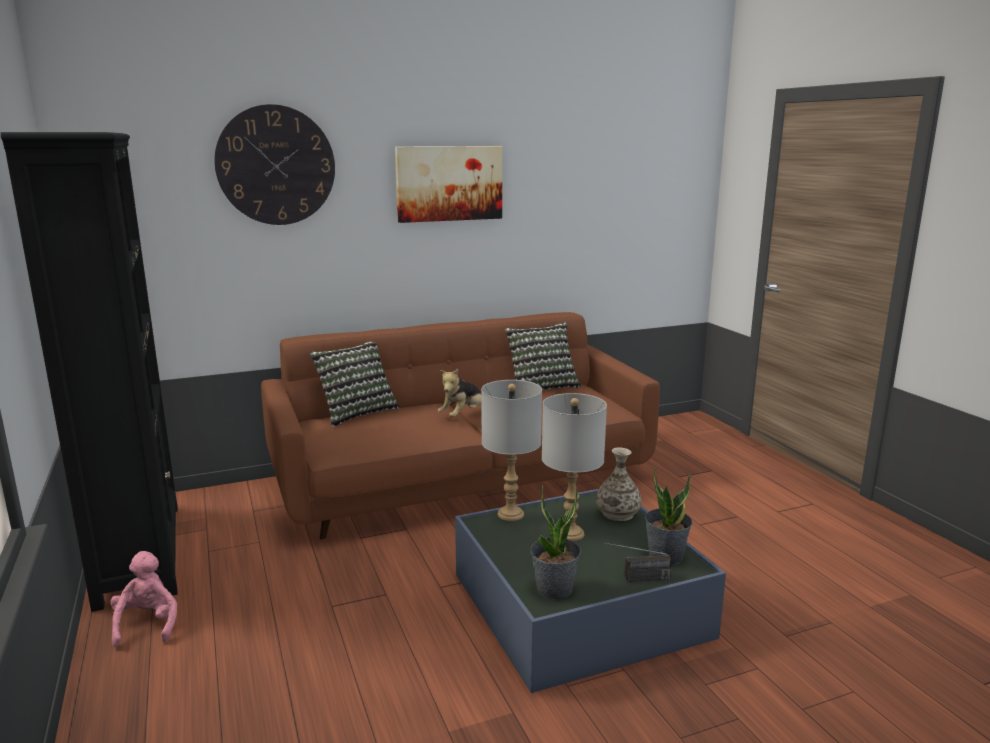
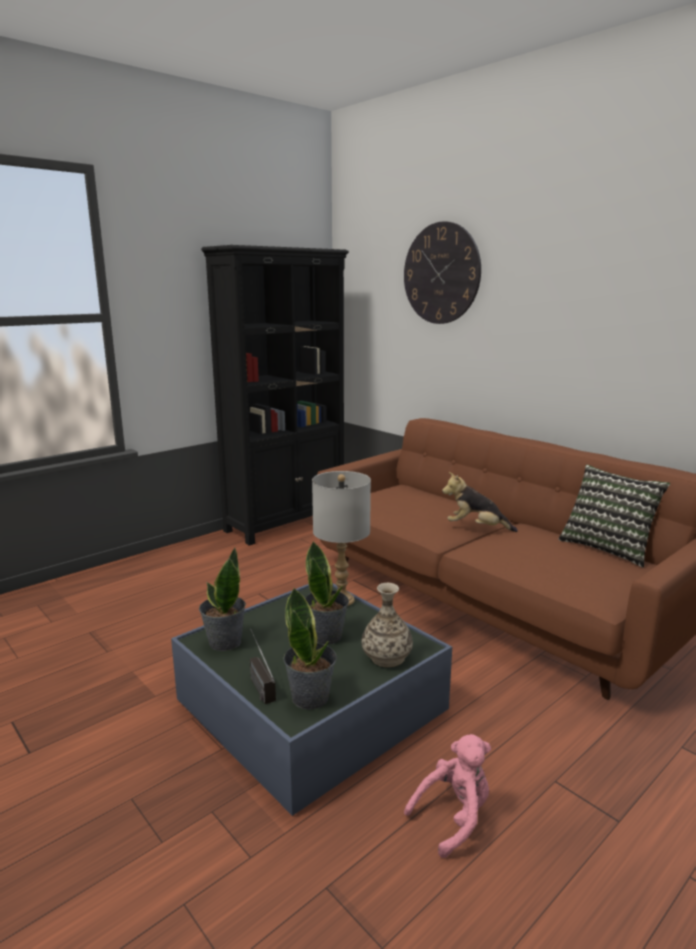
camera: 70 degrees right, 0 degrees up
pink plush toy [110,551,177,647] -> pink plush toy moved to [404,734,491,858]
pillow [310,342,400,427] -> none
picture [395,146,502,223] -> none
grey table lamp [542,393,607,541] -> potted plant [305,541,349,645]

